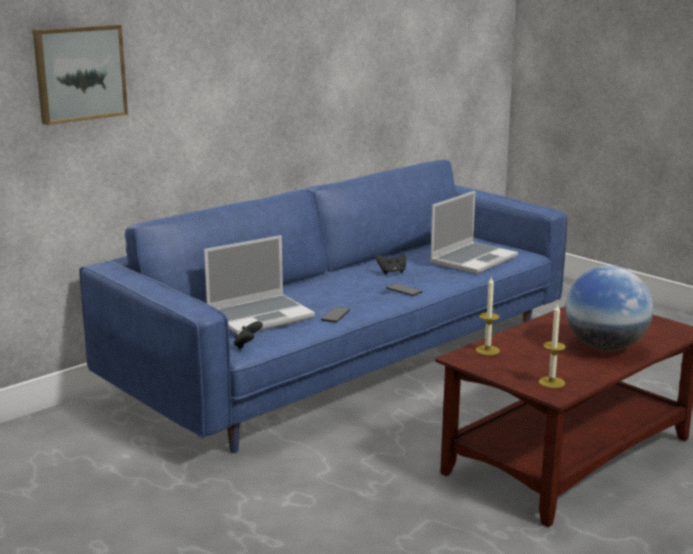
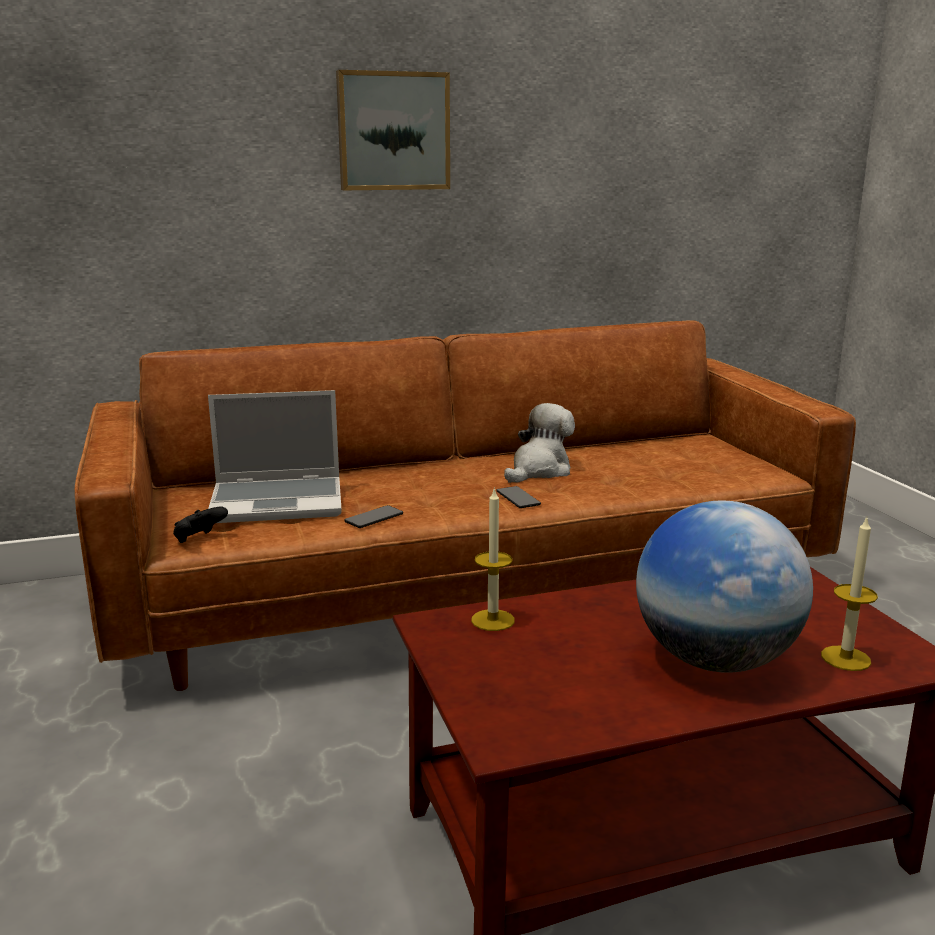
camera: 25 degrees right, 0 degrees up
picture [33,25,128,125] -> picture moved to [336,70,450,190]
blue sofa [79,160,567,453] -> brown sofa [75,320,856,691]
black game controller [376,253,406,274] -> plush toy [504,403,575,483]
laptop [430,191,518,274] -> none
candle [539,303,566,388] -> candle moved to [821,518,878,671]

